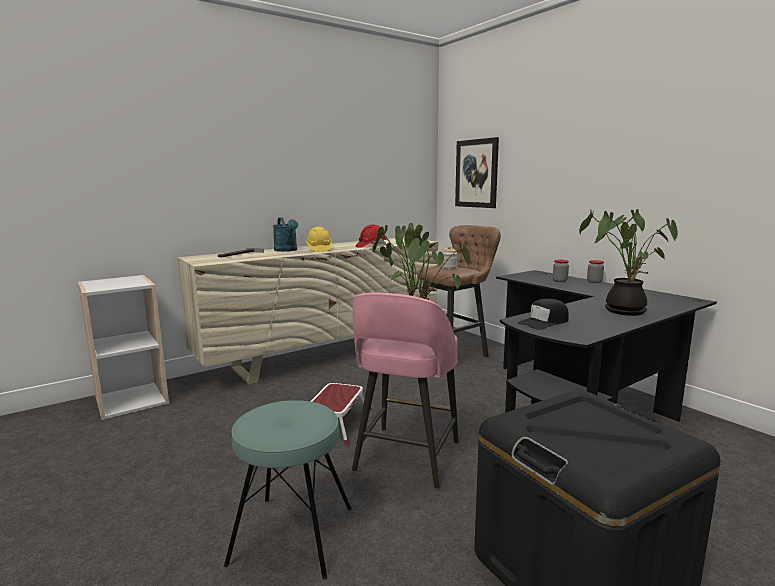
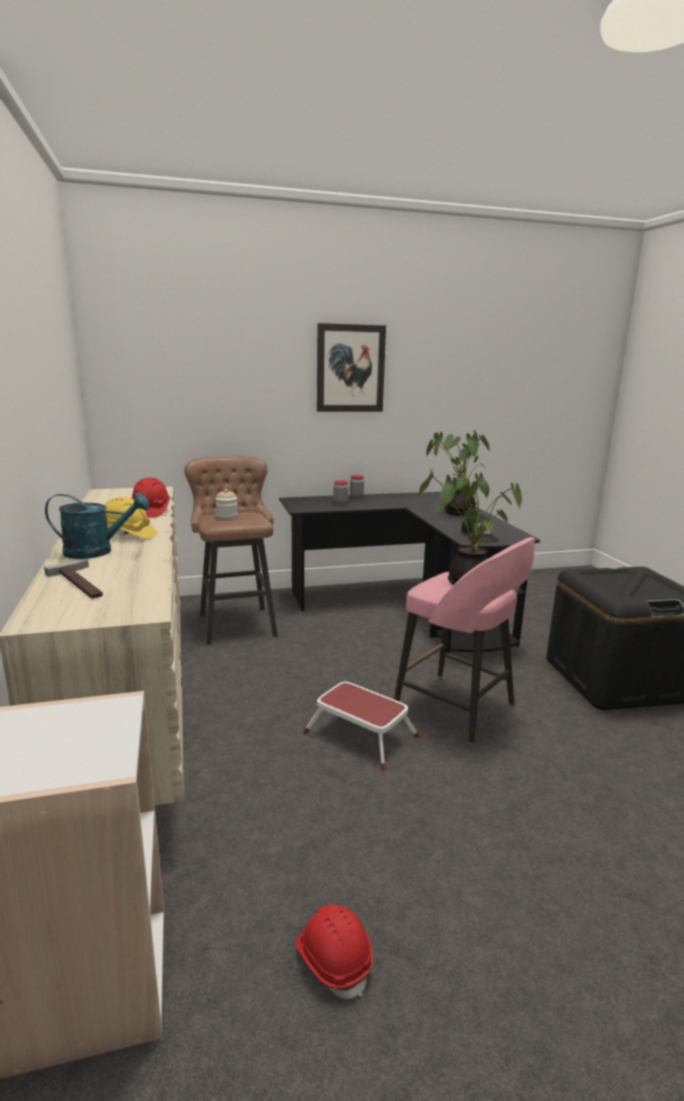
camera: 70 degrees left, 5 degrees up
turquoise stool [224,400,352,579] -> none
picture [455,137,499,208] -> picture moved to [317,323,386,412]
none -> red hard hat [296,904,373,999]

